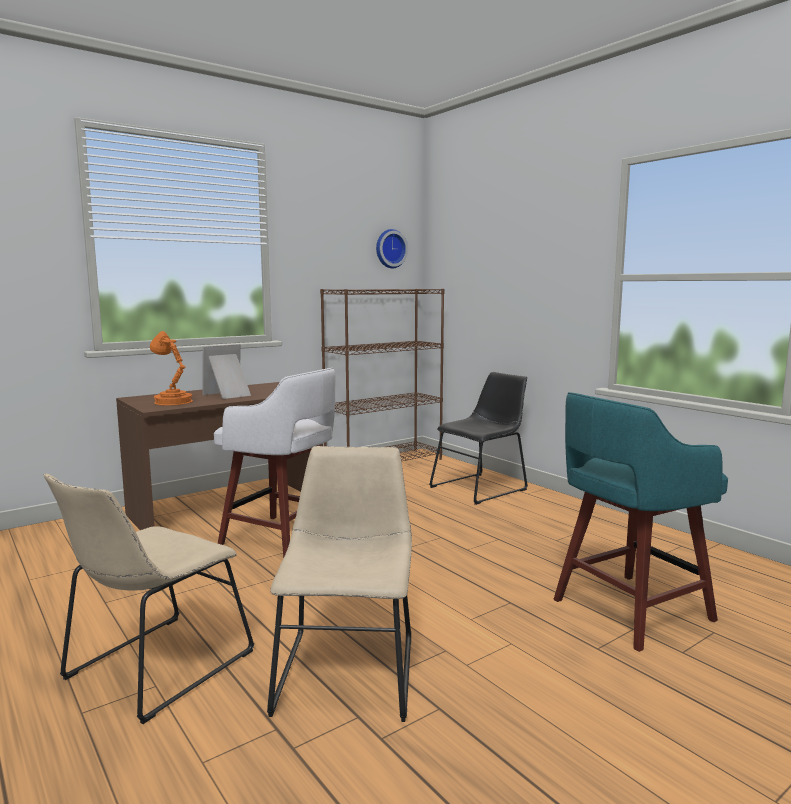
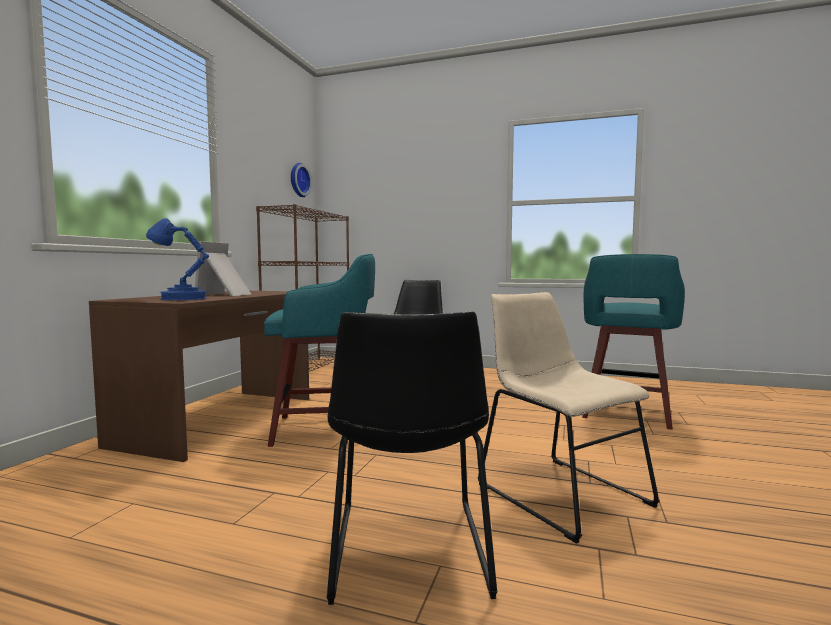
camera: 35 degrees left, 5 degrees down
beige chair [44,473,255,724] -> black chair [327,311,498,605]
orange table lamp [150,331,193,405] -> blue table lamp [146,218,209,300]
white stool [214,368,336,558] -> turquoise stool [264,254,375,447]

